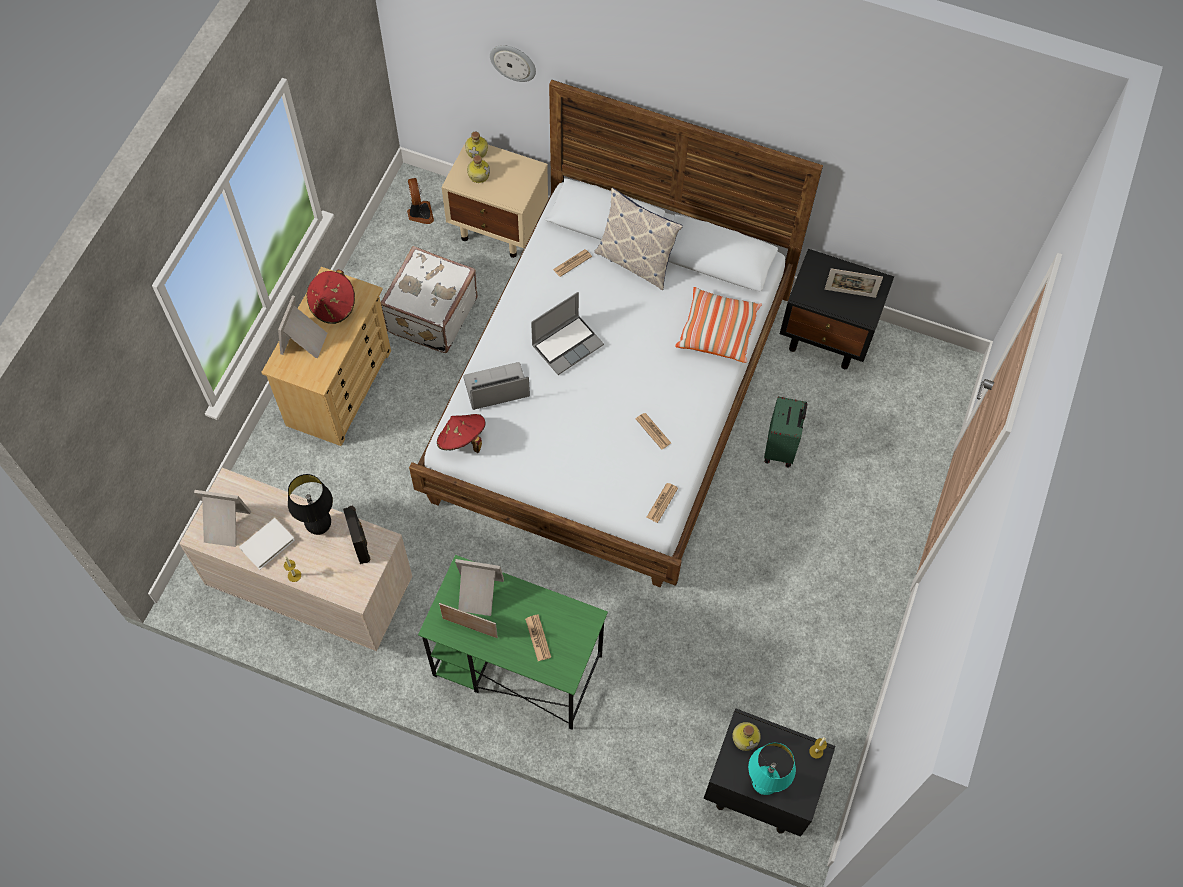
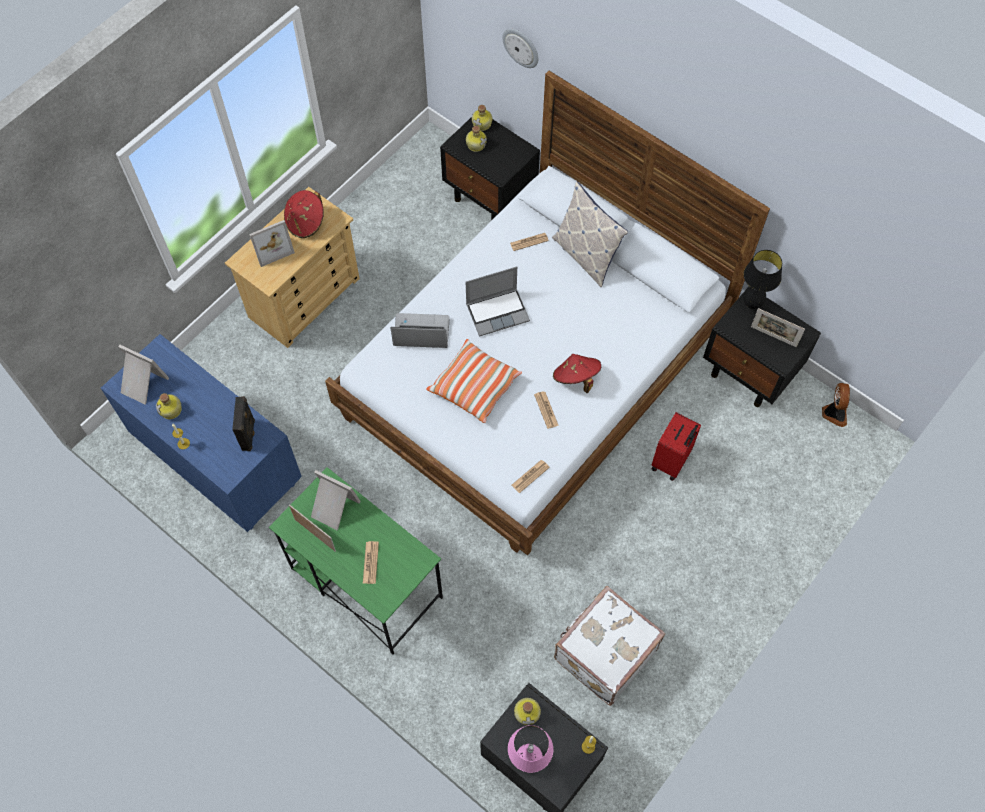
camera: 20 degrees right, 0 degrees up
beige dresser [179,468,412,651] -> blue dresser [101,334,302,532]
white book [239,518,295,570] -> bottle [156,393,182,419]
picture frame [278,295,327,358] -> picture frame turned 150 degrees counterclockwise [249,220,295,267]
black table lamp [288,474,333,535] -> black table lamp moved to [743,250,782,309]
white suitcase [381,246,478,353] -> white suitcase moved to [554,586,665,706]
fan [407,178,434,224] -> fan moved to [822,383,850,427]
red hat [437,414,485,453] -> red hat moved to [553,354,601,393]
beige nightstand [442,138,548,258] -> black nightstand [440,117,540,220]
pillow [675,287,762,363] -> pillow moved to [426,339,522,423]
turquoise table lamp [748,743,796,795] -> pink table lamp [508,725,553,773]
green suitcase [764,396,807,468] -> red suitcase [651,412,701,481]

